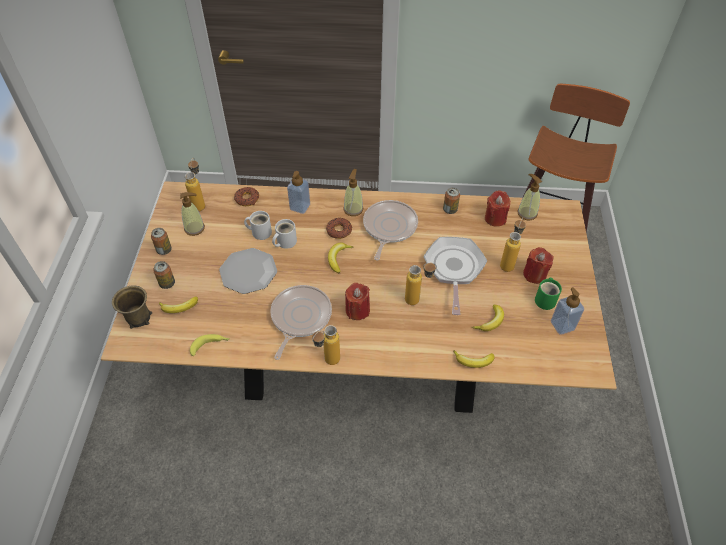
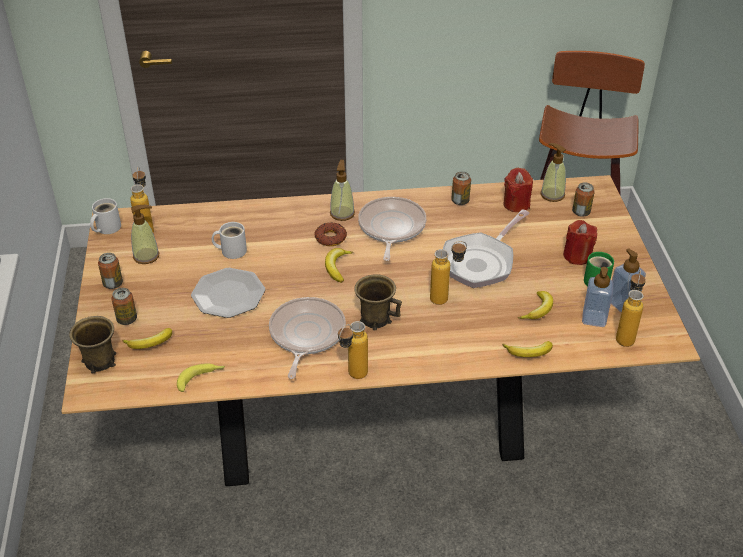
camera: 10 degrees left, 10 degrees down
donut [234,187,259,206] -> none
white mug [272,219,297,249] -> white mug moved to [90,198,121,234]
soap dispenser [287,171,310,214] -> soap dispenser moved to [582,267,614,327]
red candle [345,283,370,320] -> brown mug [354,274,402,330]
frying pan [424,237,487,315] -> frying pan turned 135 degrees counterclockwise [443,209,530,288]
bottle [500,218,526,272] -> bottle moved to [616,270,646,347]
none -> can [572,183,595,217]

